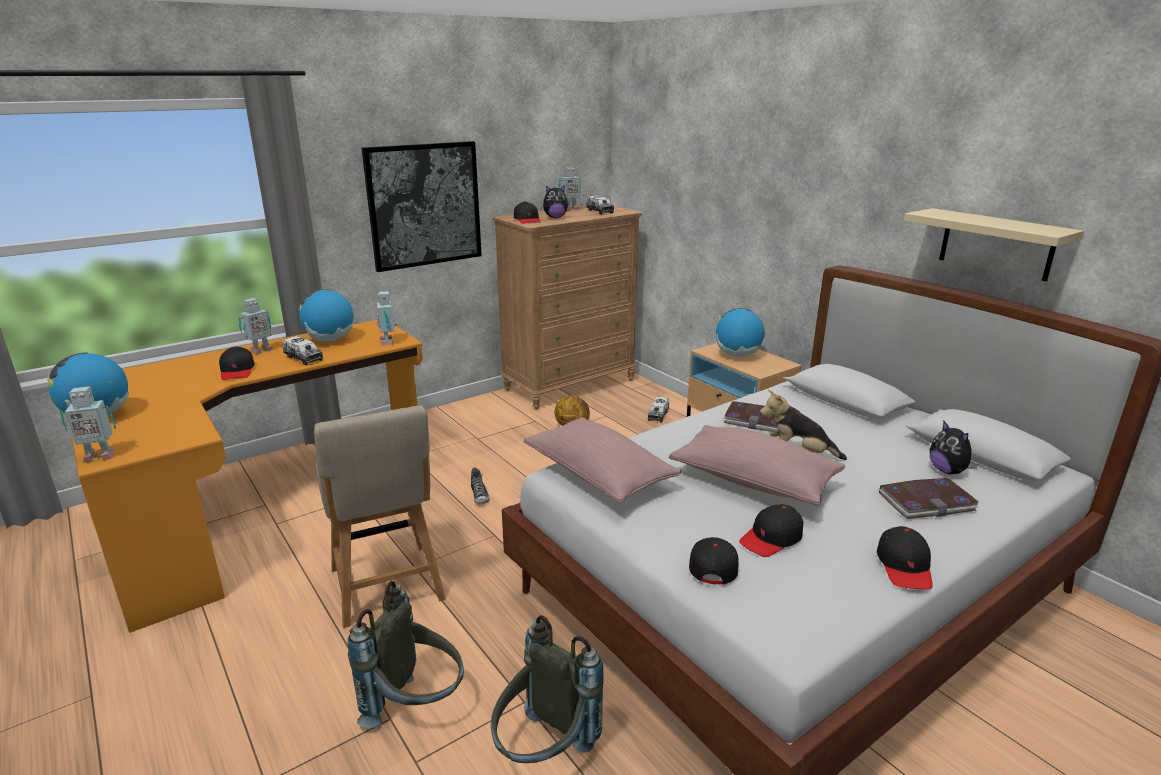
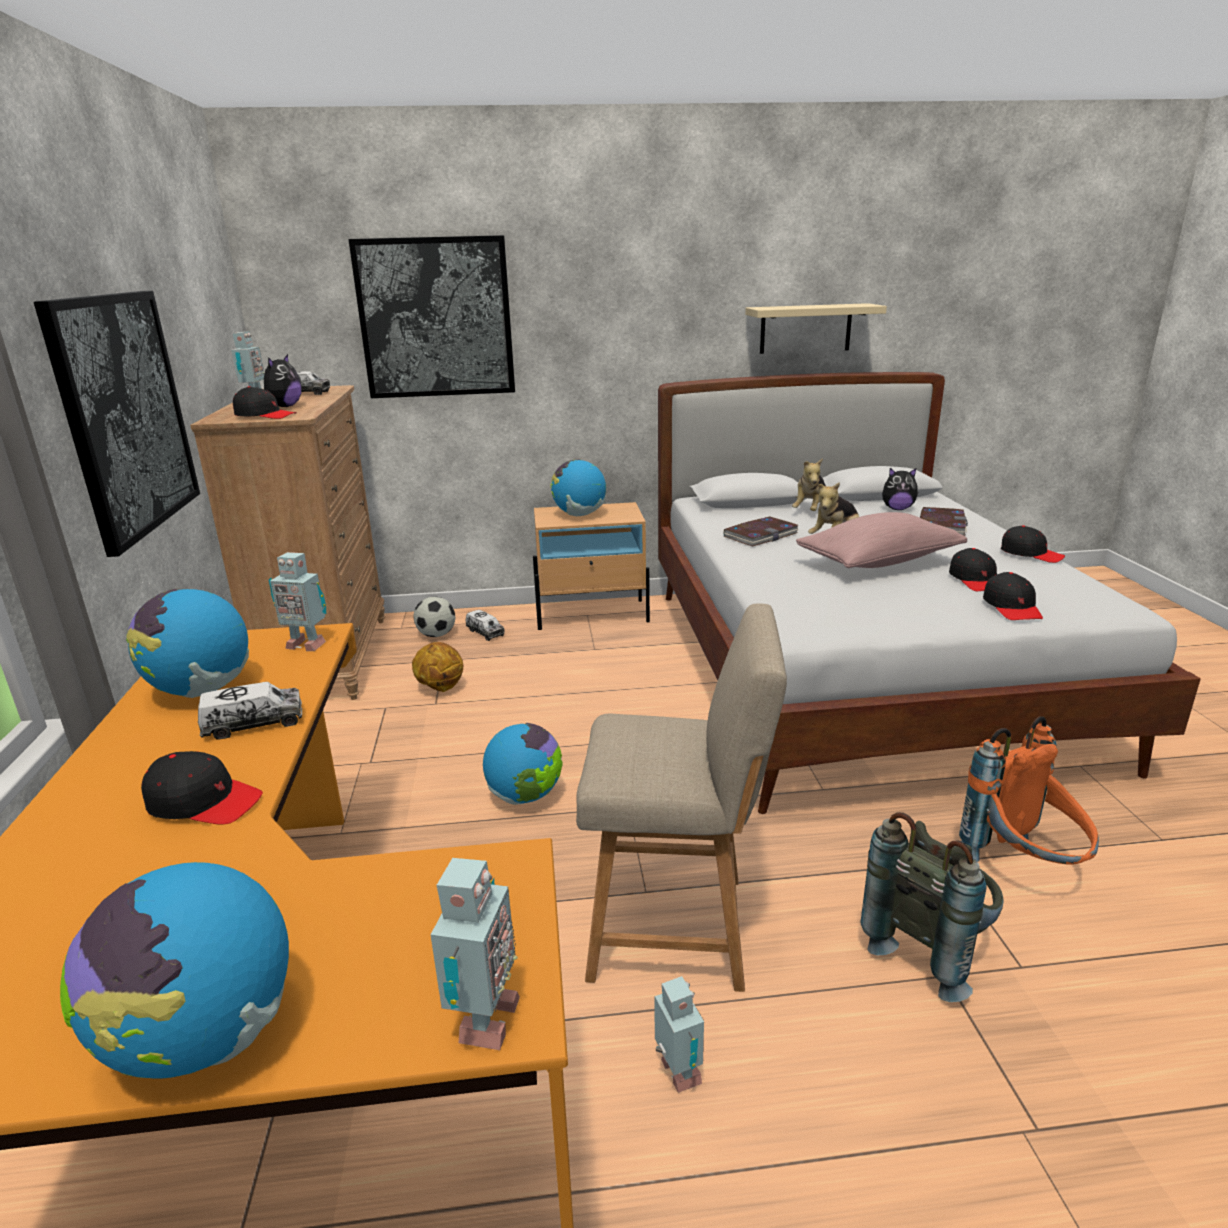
camera: 60 degrees left, 0 degrees up
toy robot [238,298,274,354] -> toy robot moved to [654,976,704,1093]
shoe [471,467,490,504] -> globe [483,723,562,805]
grey backpack [491,615,604,763] -> orange backpack [954,716,1099,865]
pink pillow [523,417,682,504] -> none
black cap [689,537,739,584] -> black cap turned 135 degrees counterclockwise [983,572,1043,620]
none -> picture [348,235,515,398]
none -> football [414,597,455,637]
none -> plush toy [792,458,826,511]

